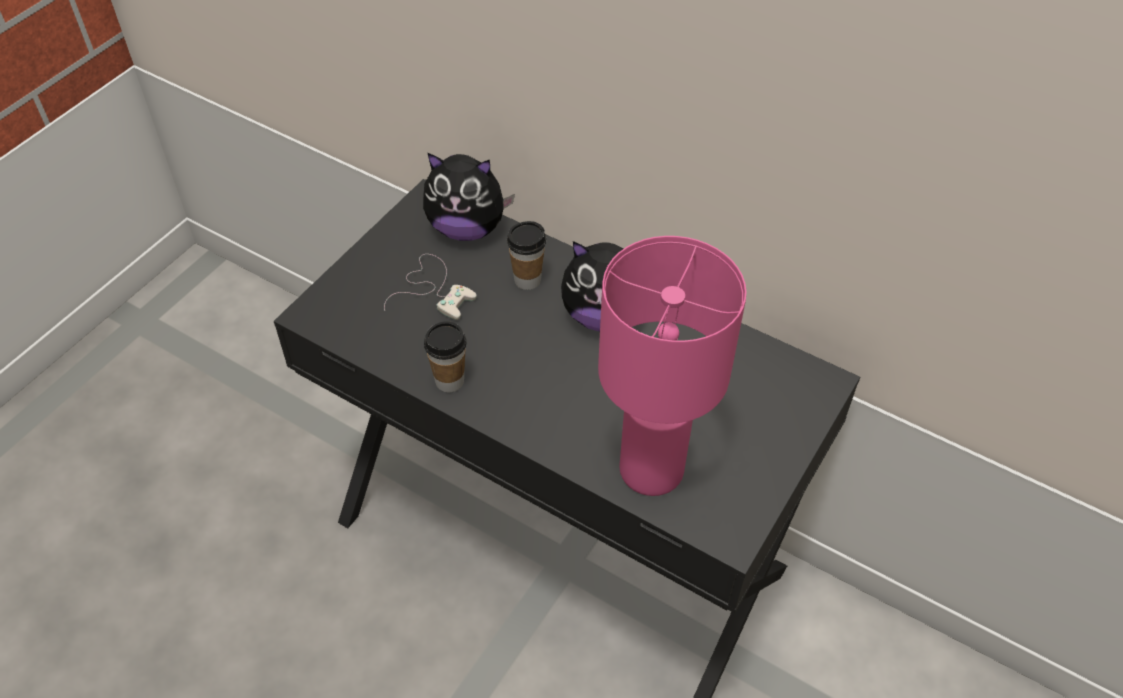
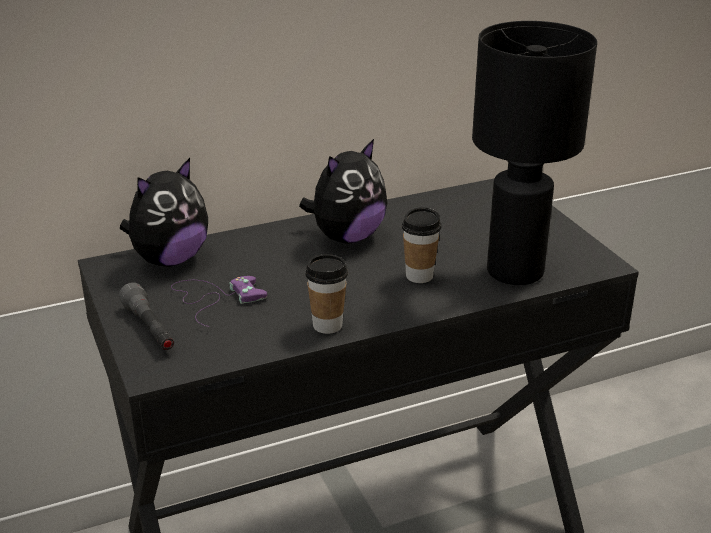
camera: 55 degrees left, 20 degrees down
white game controller [384,254,477,320] -> purple game controller [171,276,267,327]
cup [507,221,546,290] -> cup moved to [402,207,441,283]
pink table lamp [598,236,747,496] -> black table lamp [472,21,597,285]
none -> grey flashlight [119,282,174,350]

